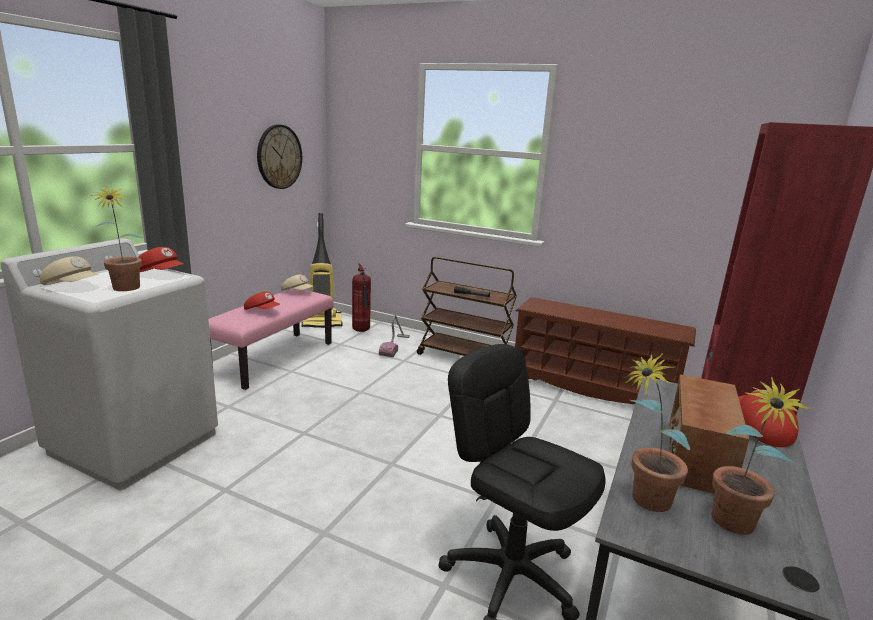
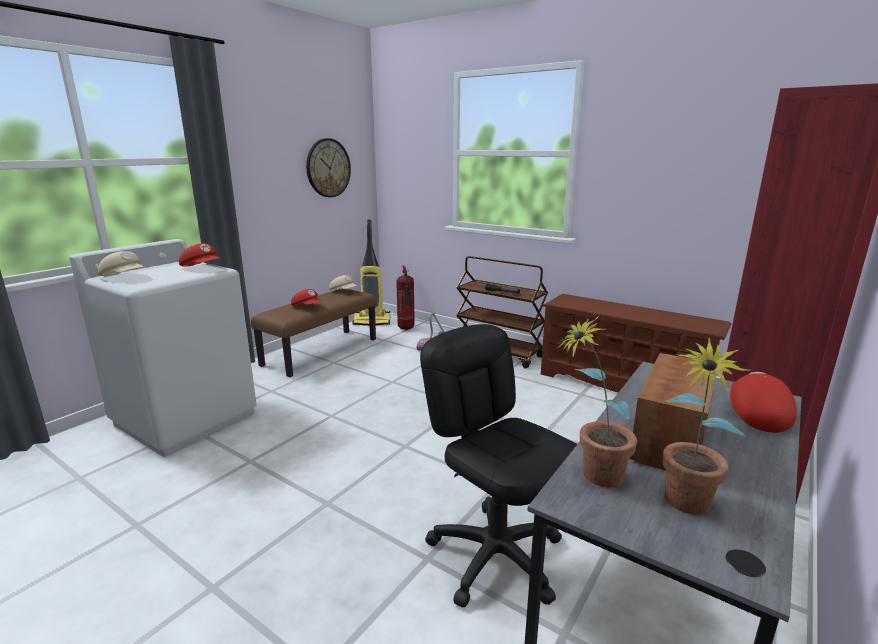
camera: 10 degrees right, 0 degrees up
potted plant [92,186,142,291] -> none
pink bench [208,289,333,390] -> brown bench [251,289,376,377]

